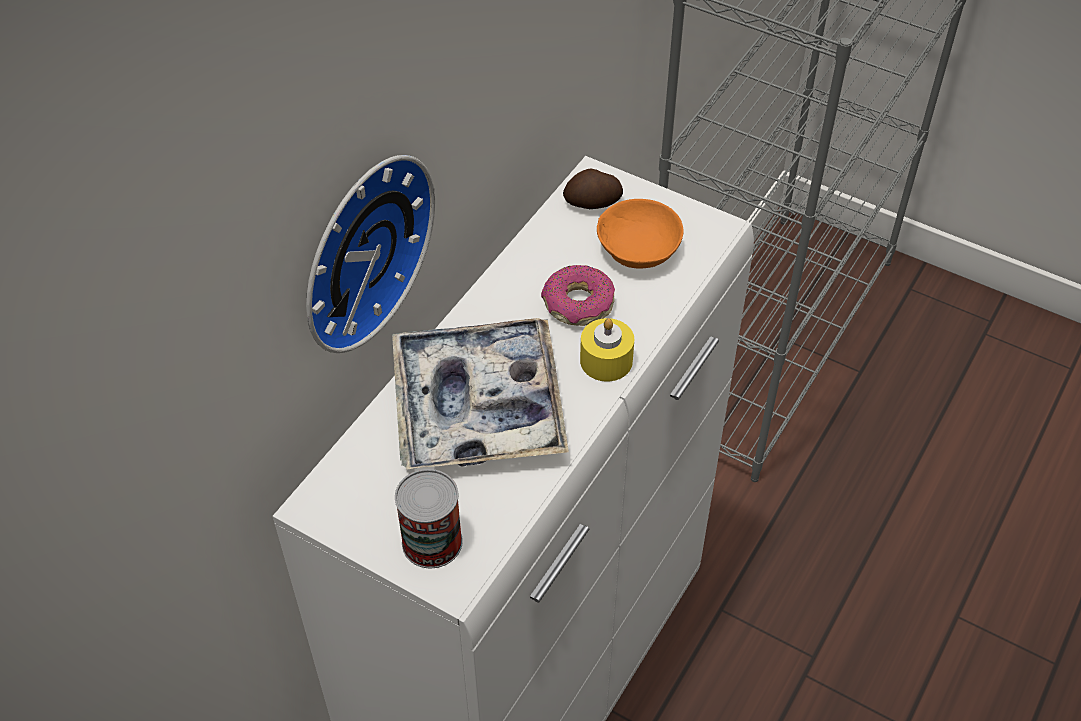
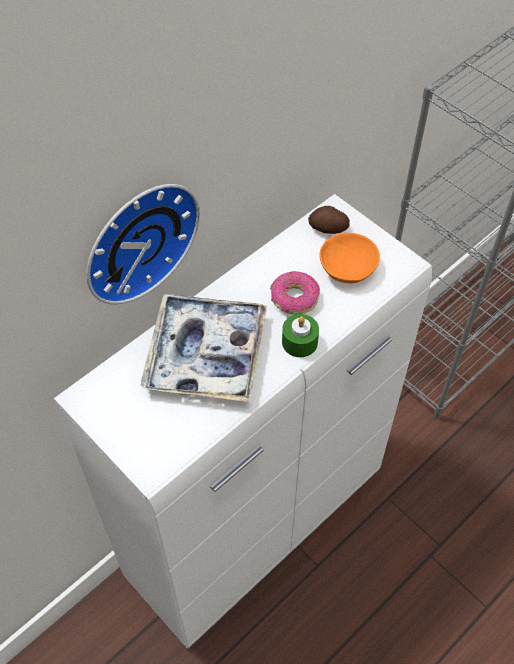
camera: 15 degrees right, 5 degrees up
can [395,469,463,568] -> none
yellow candle [580,318,634,382] -> green candle [282,314,319,357]

